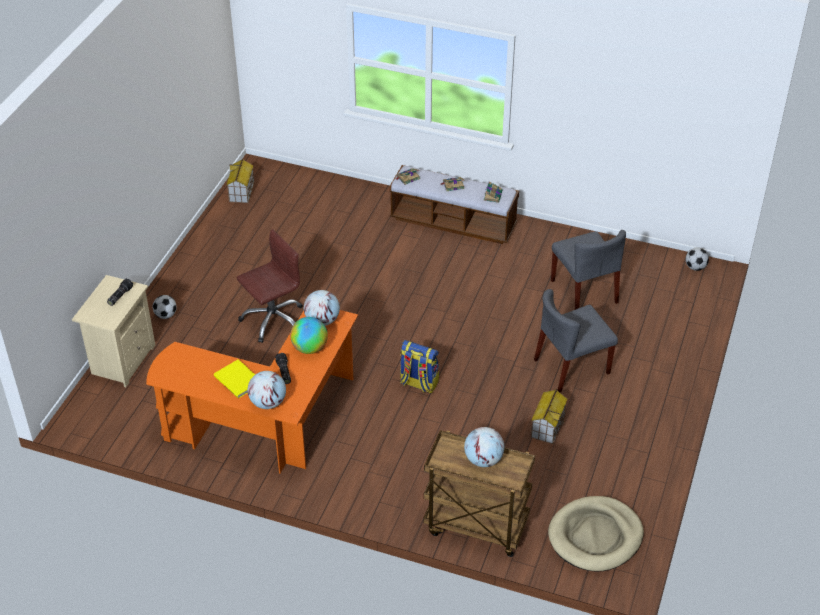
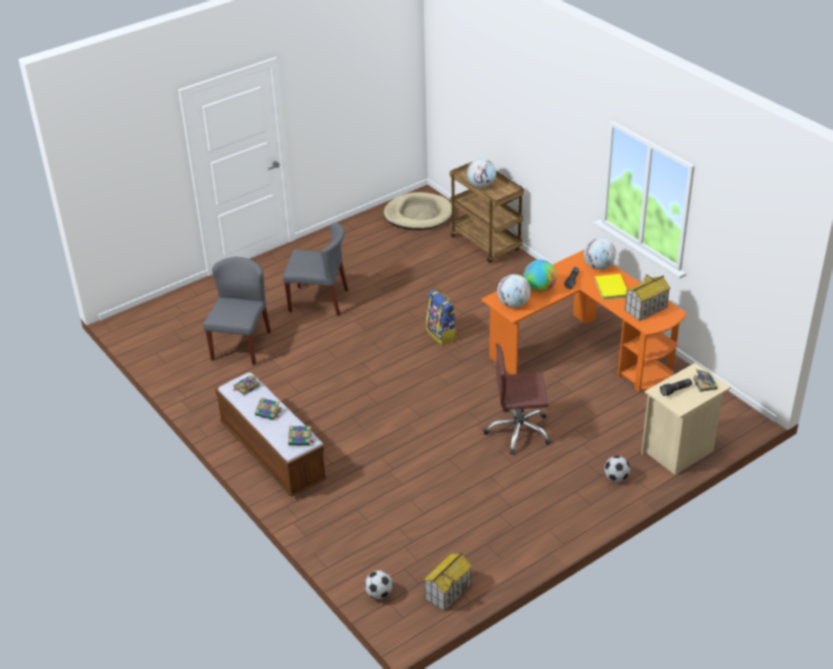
camera: 145 degrees left, 5 degrees down
toy house [531,389,568,444] -> toy house moved to [625,274,671,321]
football [686,247,709,271] -> football moved to [365,570,393,599]
none -> book [693,369,718,392]

